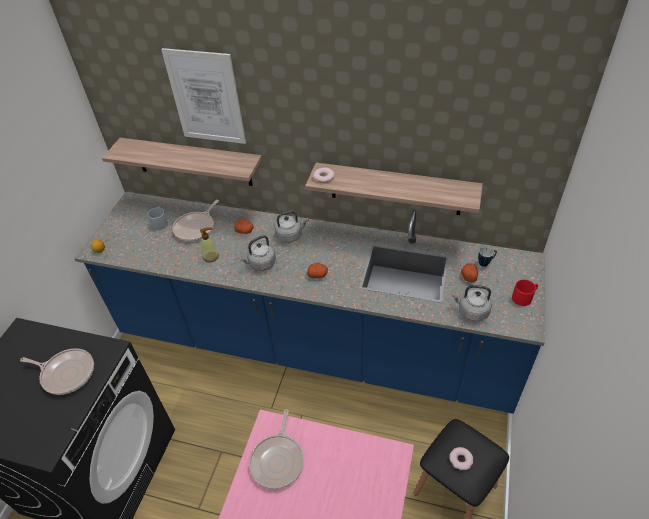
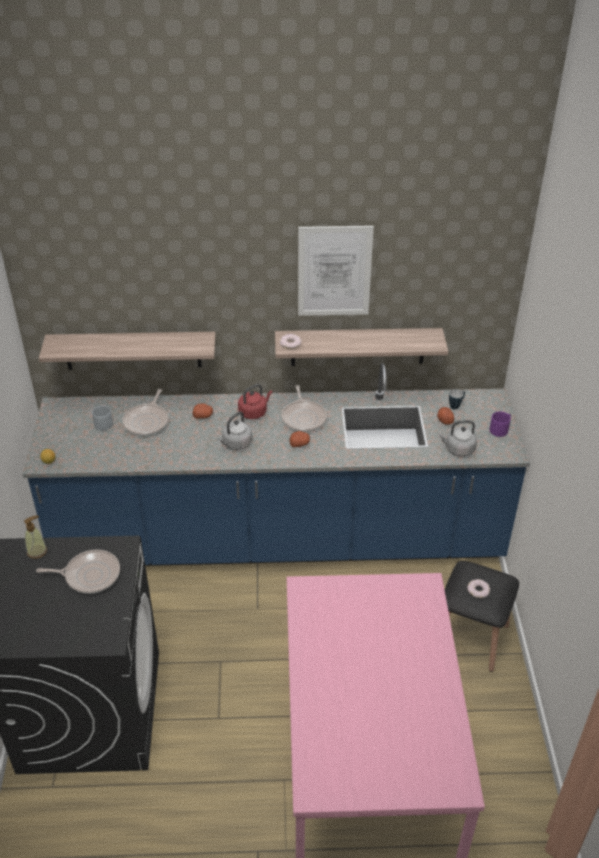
camera: 20 degrees left, 5 degrees down
picture [161,48,246,144] -> picture moved to [298,226,374,316]
soap dispenser [200,227,219,262] -> soap dispenser moved to [24,516,47,559]
frying pan [249,409,304,489] -> frying pan moved to [282,385,327,432]
grey kettle [274,211,309,243] -> red kettle [238,384,273,419]
red mug [512,279,538,306] -> purple mug [490,411,511,437]

